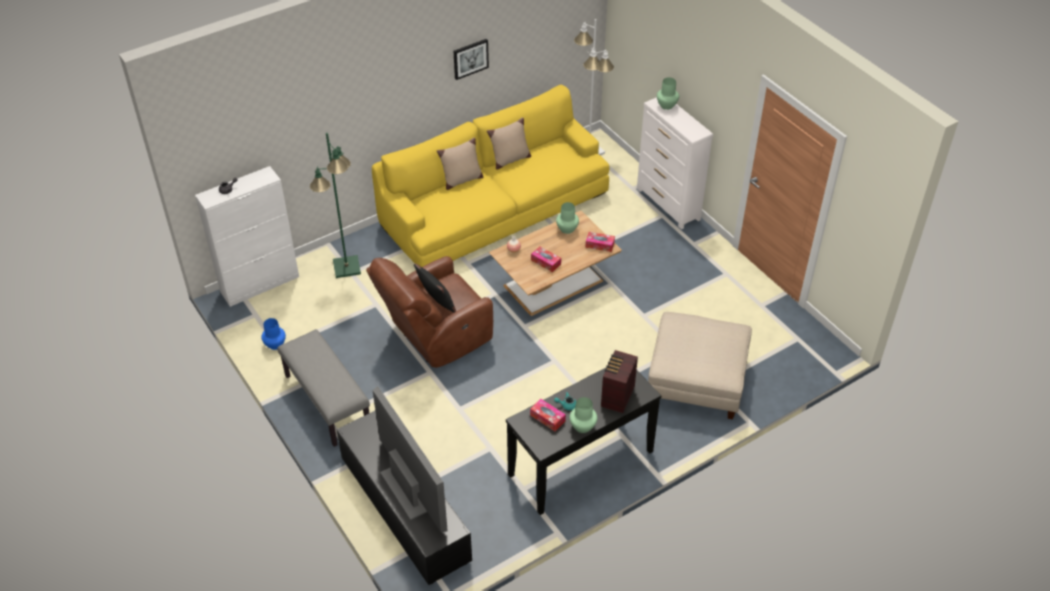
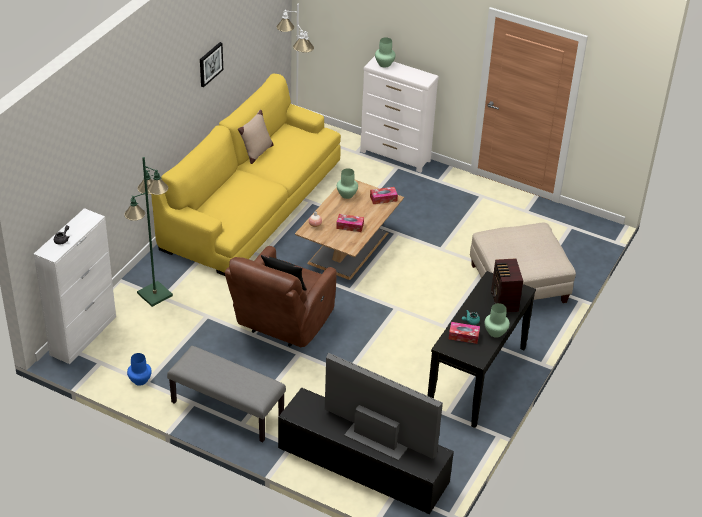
camera: 30 degrees left, 5 degrees down
beige pillow [437,138,484,190] -> none

